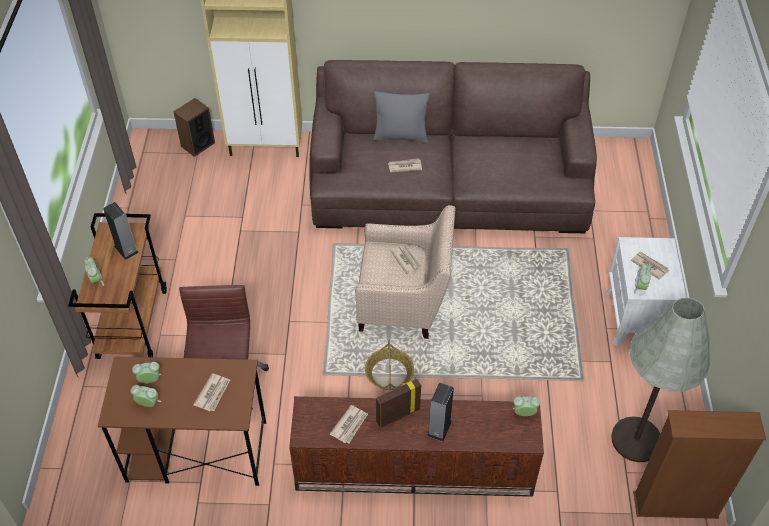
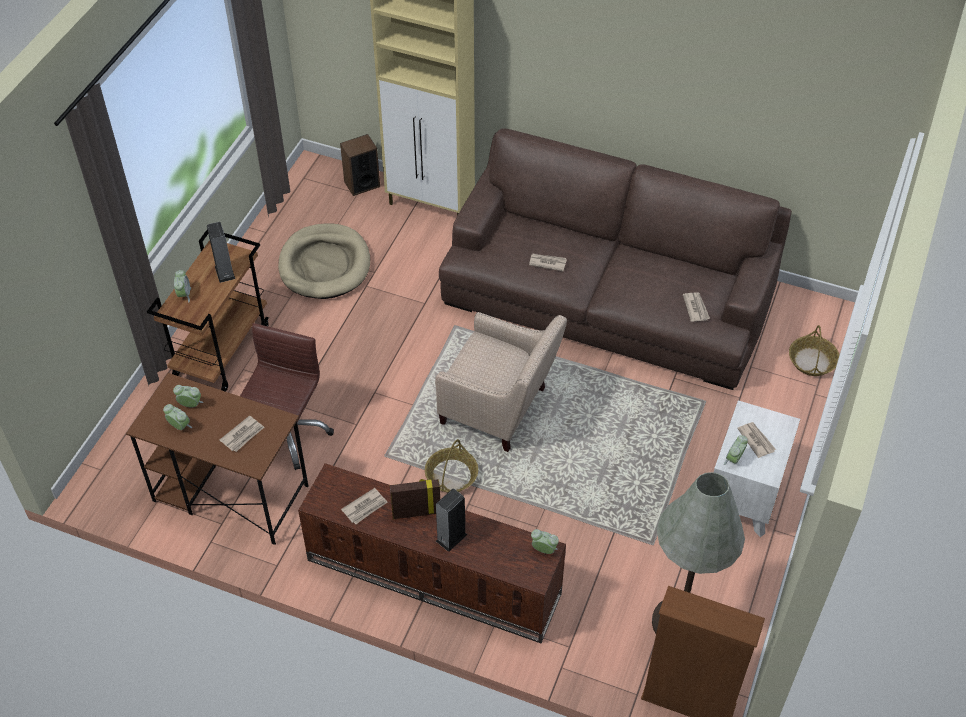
camera: 20 degrees right, 0 degrees up
grey pillow [373,91,430,143] -> none
newspaper [391,245,422,274] -> newspaper moved to [683,292,710,322]
none -> beige dog bed [278,223,370,299]
none -> basket [789,325,839,376]

